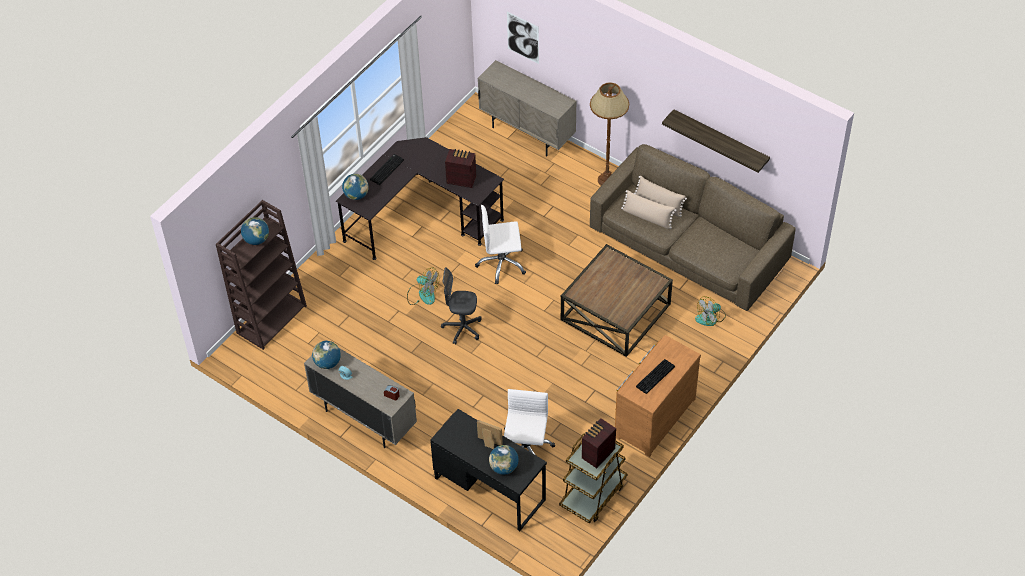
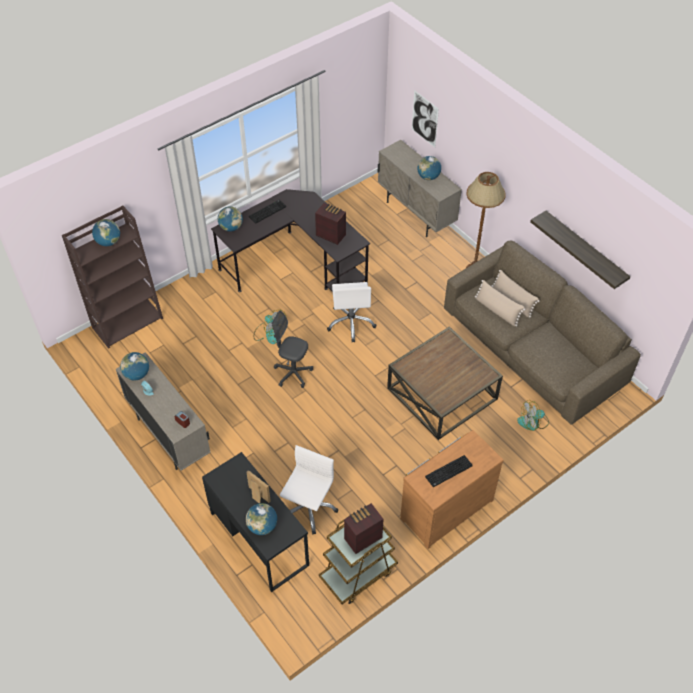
camera: 15 degrees right, 0 degrees up
white office chair [475,205,526,284] -> white office chair turned 105 degrees counterclockwise [327,282,377,342]
none -> globe [417,156,441,180]

